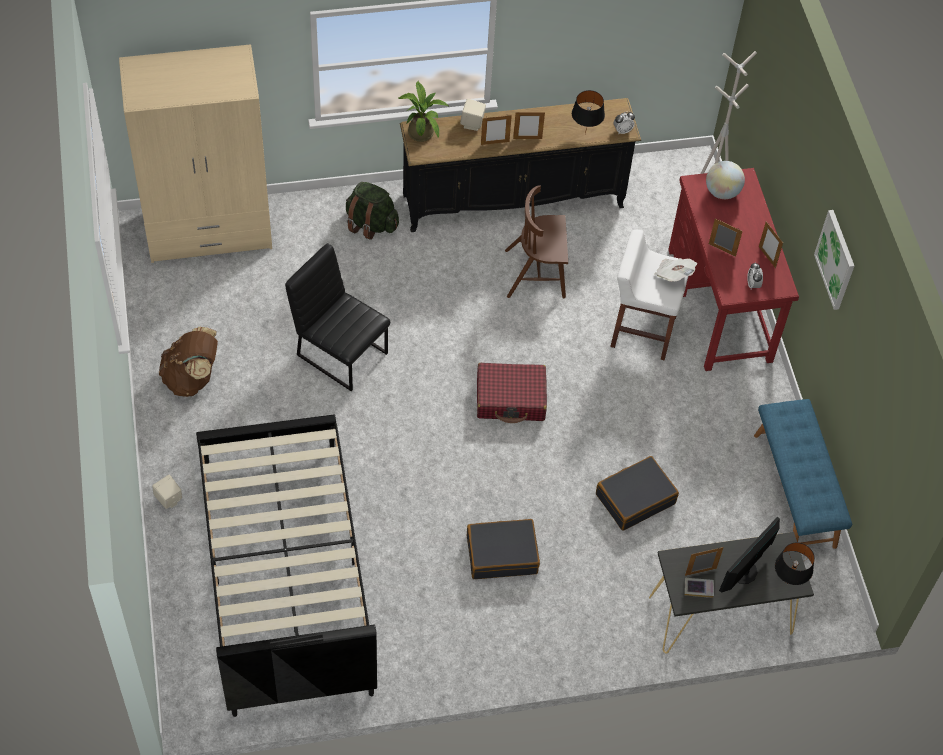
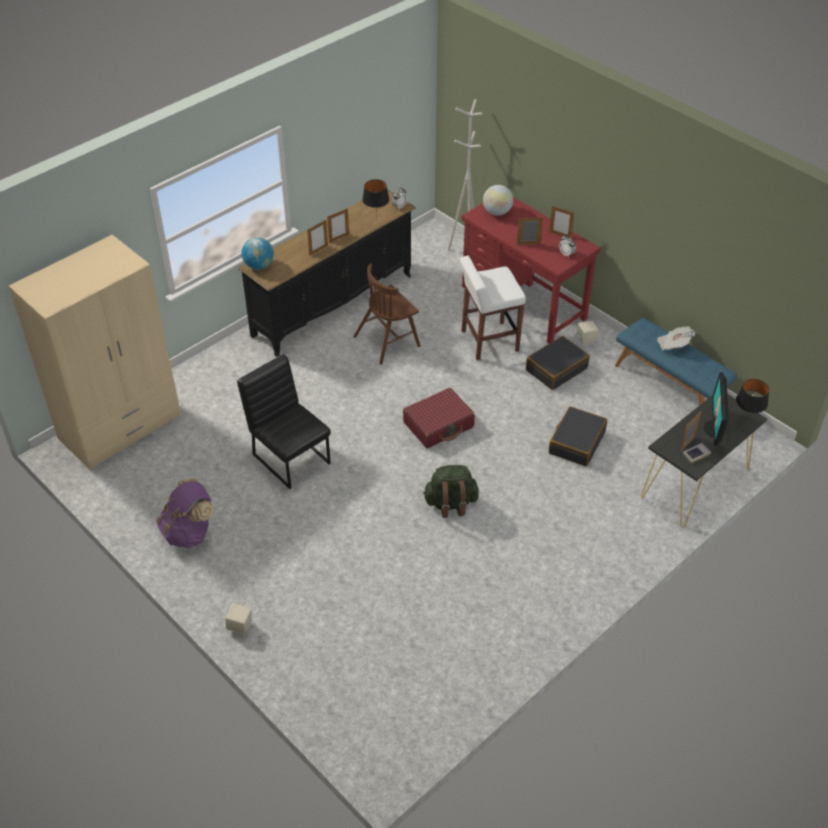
camera: 30 degrees left, 10 degrees down
brown backpack [159,327,218,397] -> purple backpack [156,478,214,548]
black bed [196,415,377,717] -> none
black chair [285,243,390,391] -> black chair turned 45 degrees clockwise [237,354,331,489]
green backpack [346,182,399,240] -> green backpack moved to [423,465,479,518]
potted plant [398,81,448,142] -> globe [242,237,274,269]
beige speaker [460,99,486,131] -> beige speaker moved to [576,321,599,346]
black suitcase [467,519,540,579] -> black suitcase moved to [526,336,590,390]
newspaper [654,258,697,281] -> newspaper moved to [657,326,695,350]
picture [814,210,854,310] -> none

